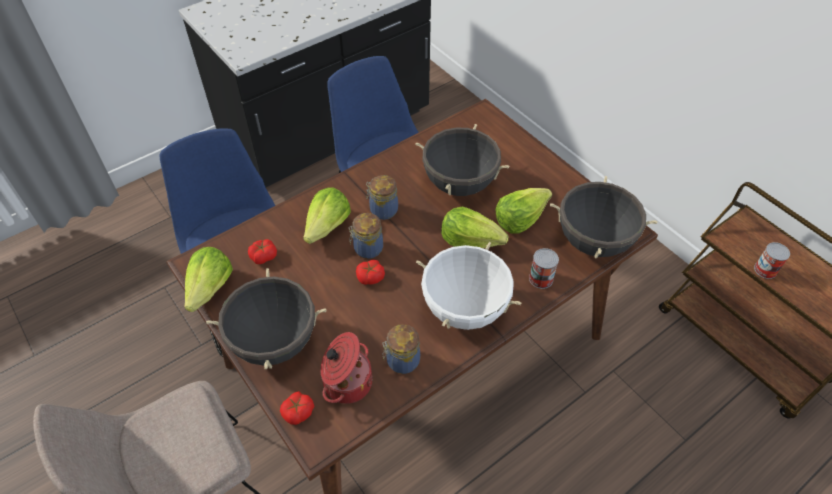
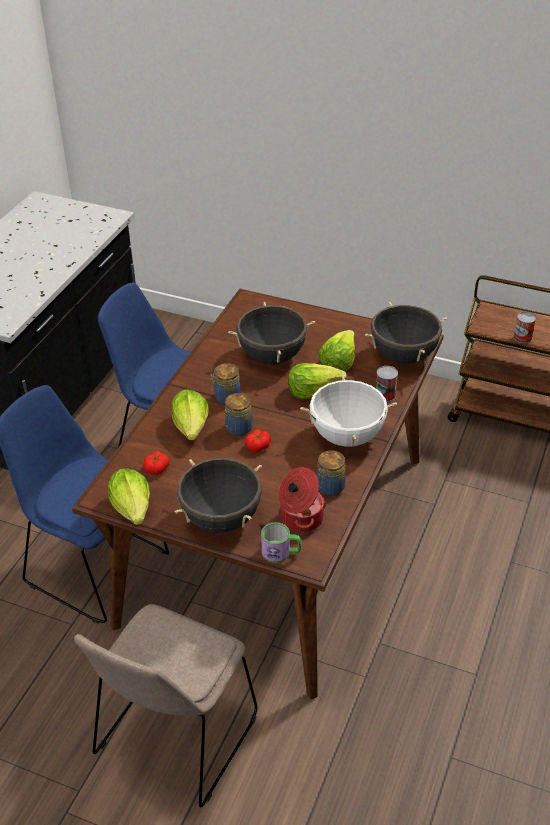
camera: 30 degrees left, 10 degrees down
tomato [280,391,314,425] -> mug [261,522,302,563]

